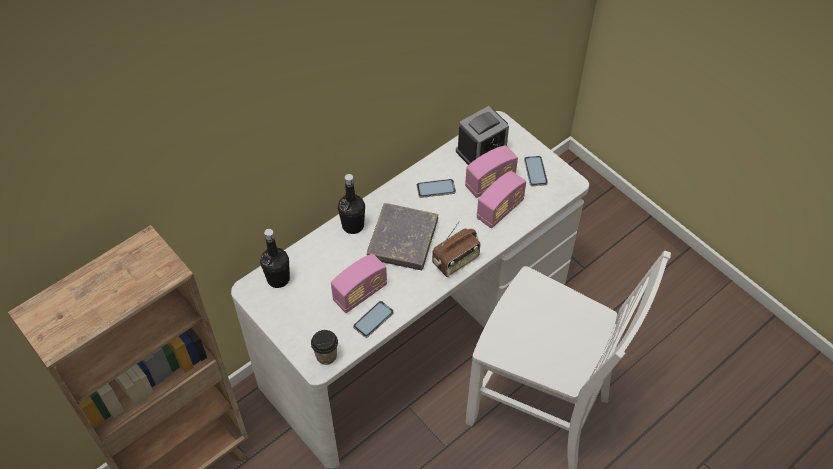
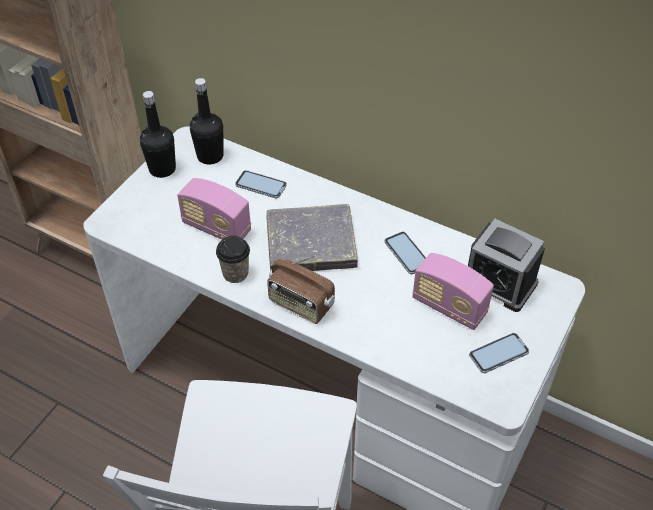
camera: 70 degrees right, 5 degrees down
cup [311,330,338,365] -> cup moved to [216,236,250,283]
black bottle [338,174,365,234] -> black bottle moved to [140,91,176,178]
phone [353,301,394,338] -> phone moved to [235,170,287,198]
radio [477,171,526,228] -> none

